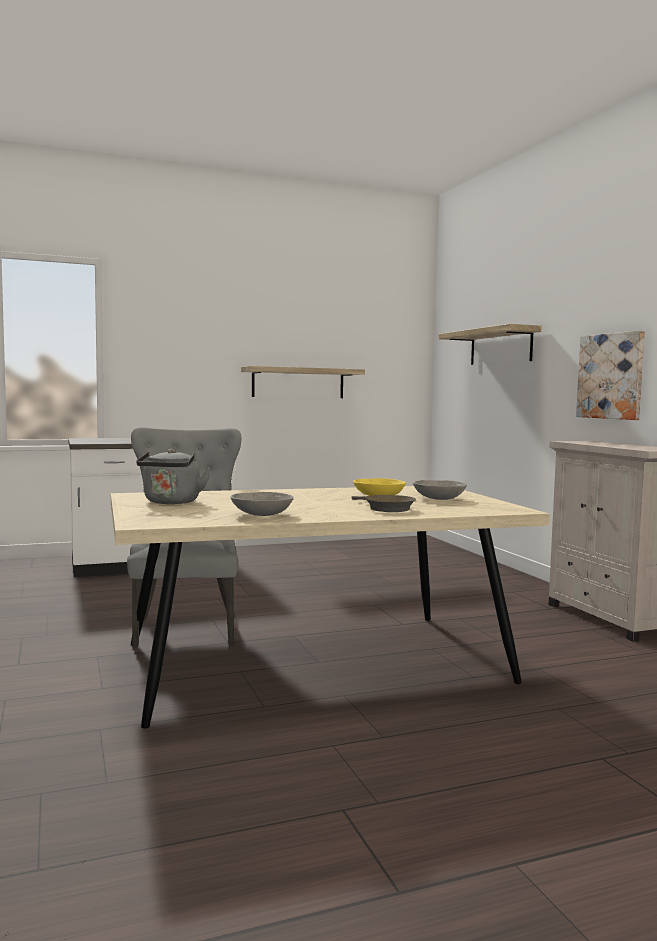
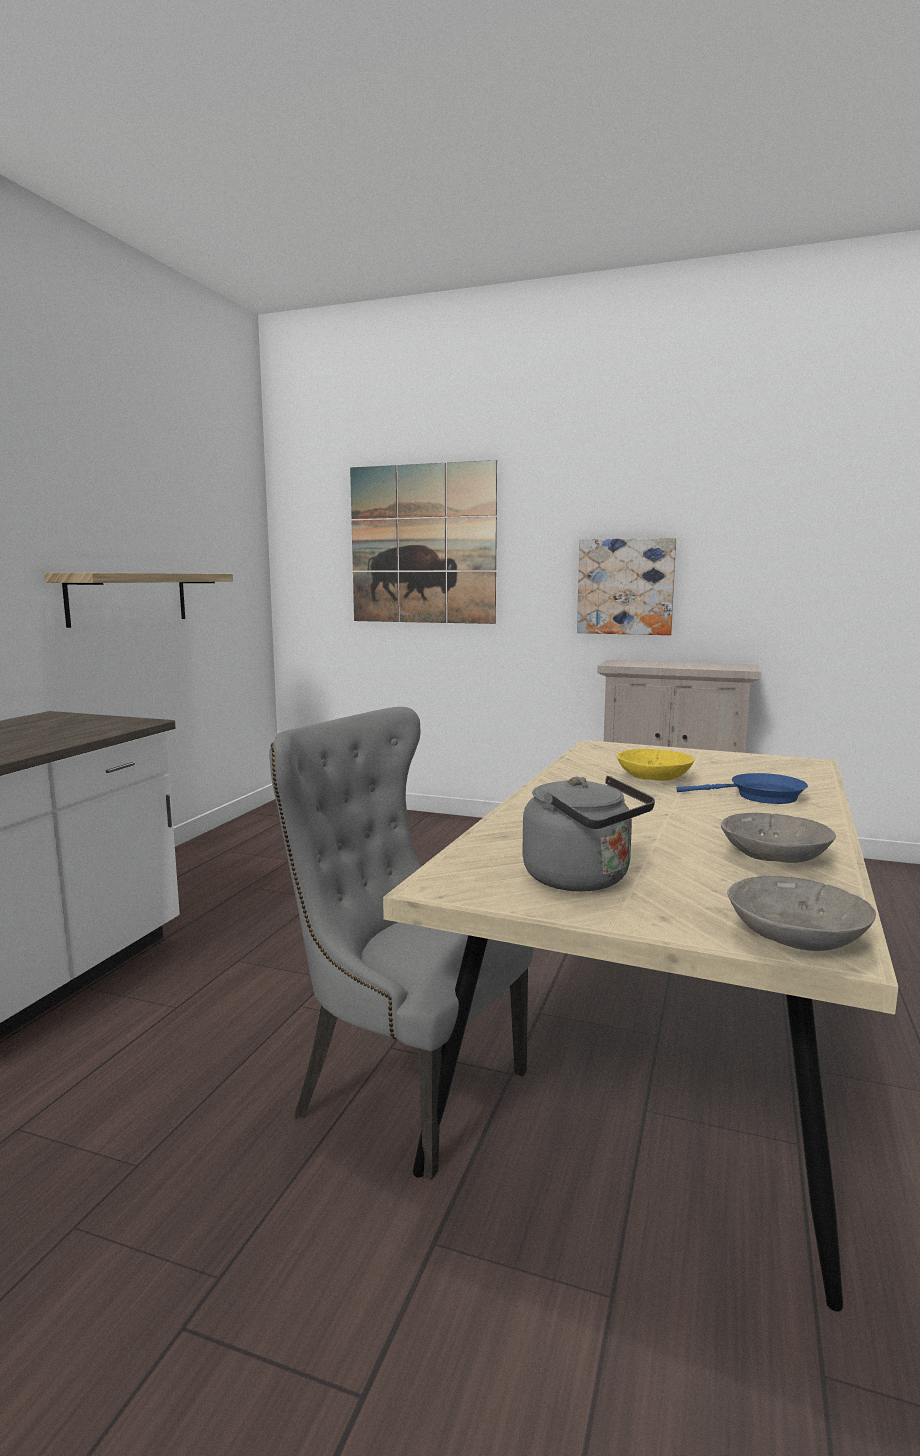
camera: 50 degrees left, 5 degrees up
brown frying pan [351,495,416,512] -> blue frying pan [676,773,808,804]
grey bowl [413,480,467,500] -> grey bowl moved to [727,876,876,951]
shelf [439,324,542,365] -> picture [350,460,497,624]

